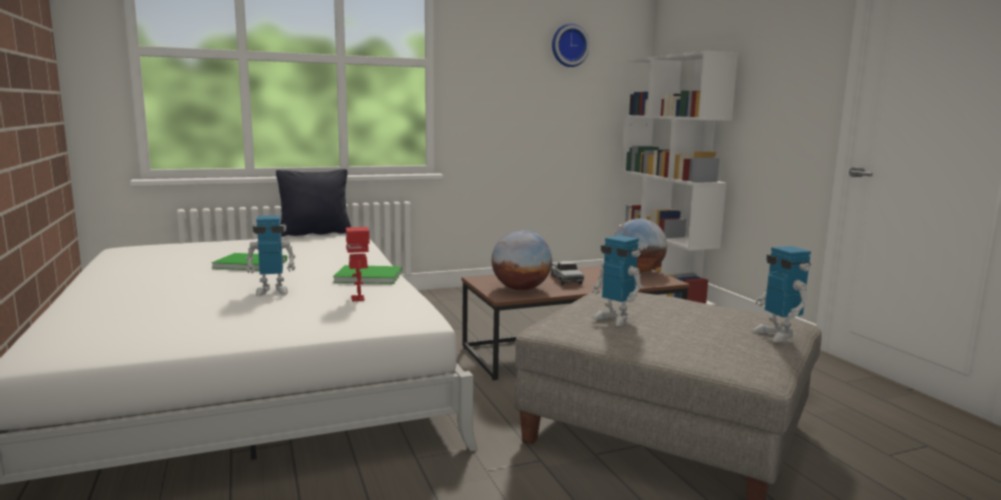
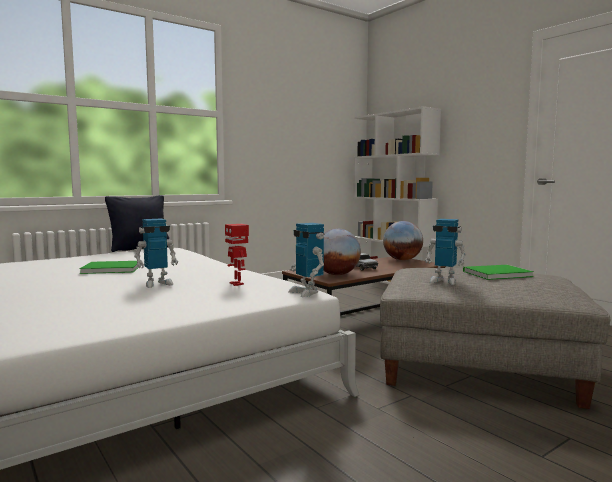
camera: 15 degrees left, 5 degrees down
green book [333,265,402,284] -> green book moved to [463,265,534,280]
wall clock [552,23,590,67] -> none
toy robot [752,246,811,342] -> toy robot moved to [288,223,324,297]

